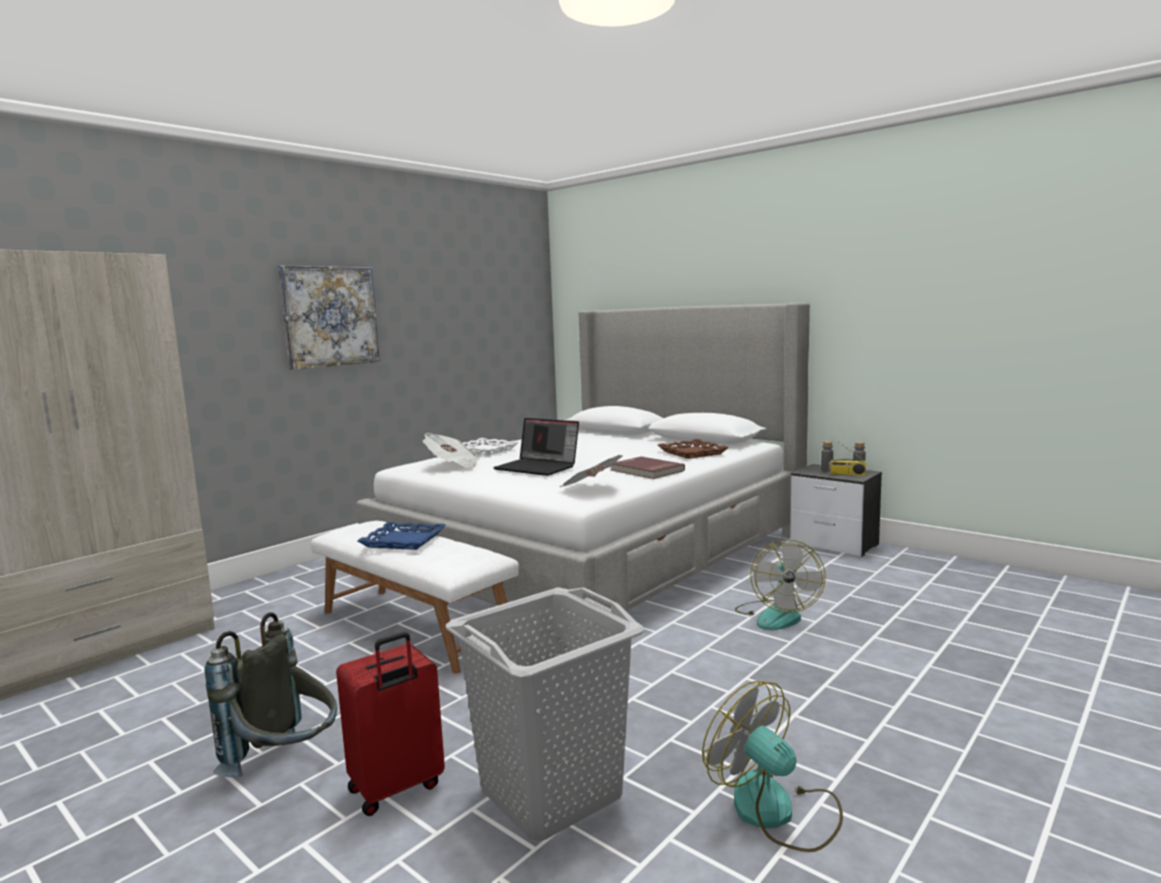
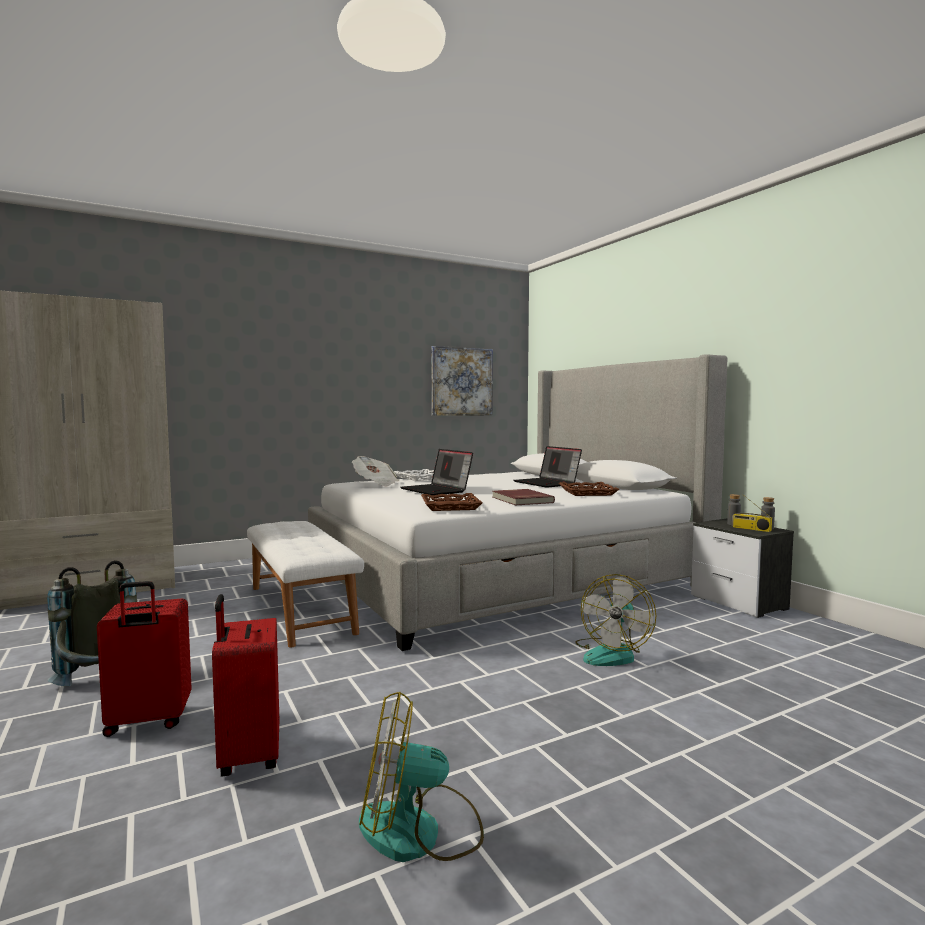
camera: 20 degrees right, 5 degrees down
picture [278,265,380,369] -> picture moved to [431,346,493,416]
blue tray [358,522,446,550] -> none
grey laundry basket [446,587,645,841] -> red suitcase [212,594,279,777]
newspaper [560,455,623,487] -> brown tray [421,493,483,511]
fan [702,681,843,852] -> fan turned 75 degrees counterclockwise [359,692,484,862]
none -> laptop [513,446,582,488]

